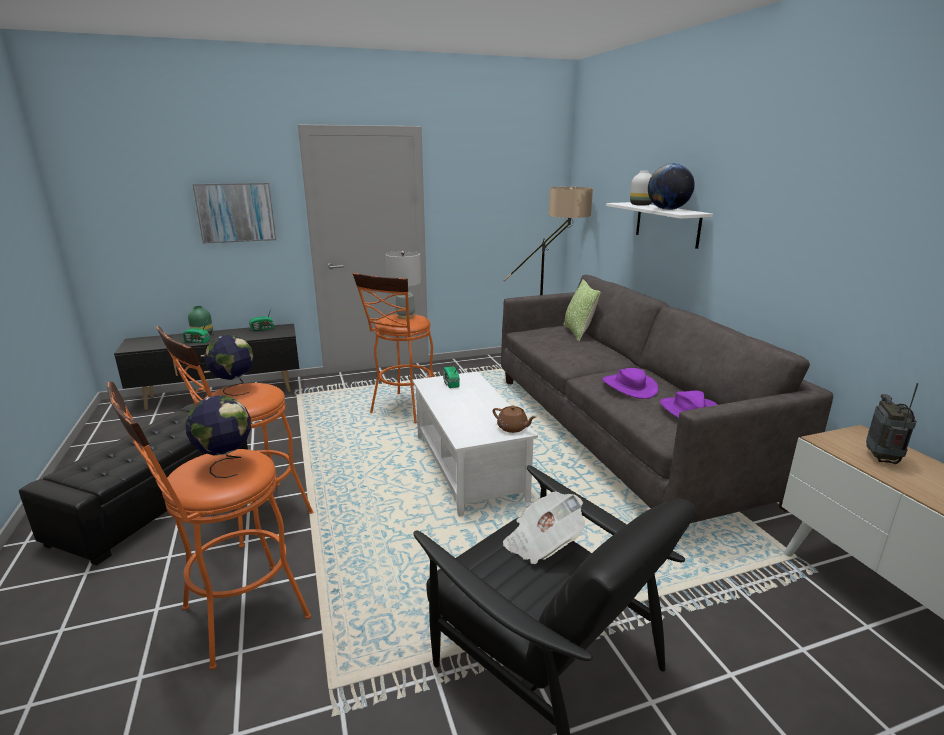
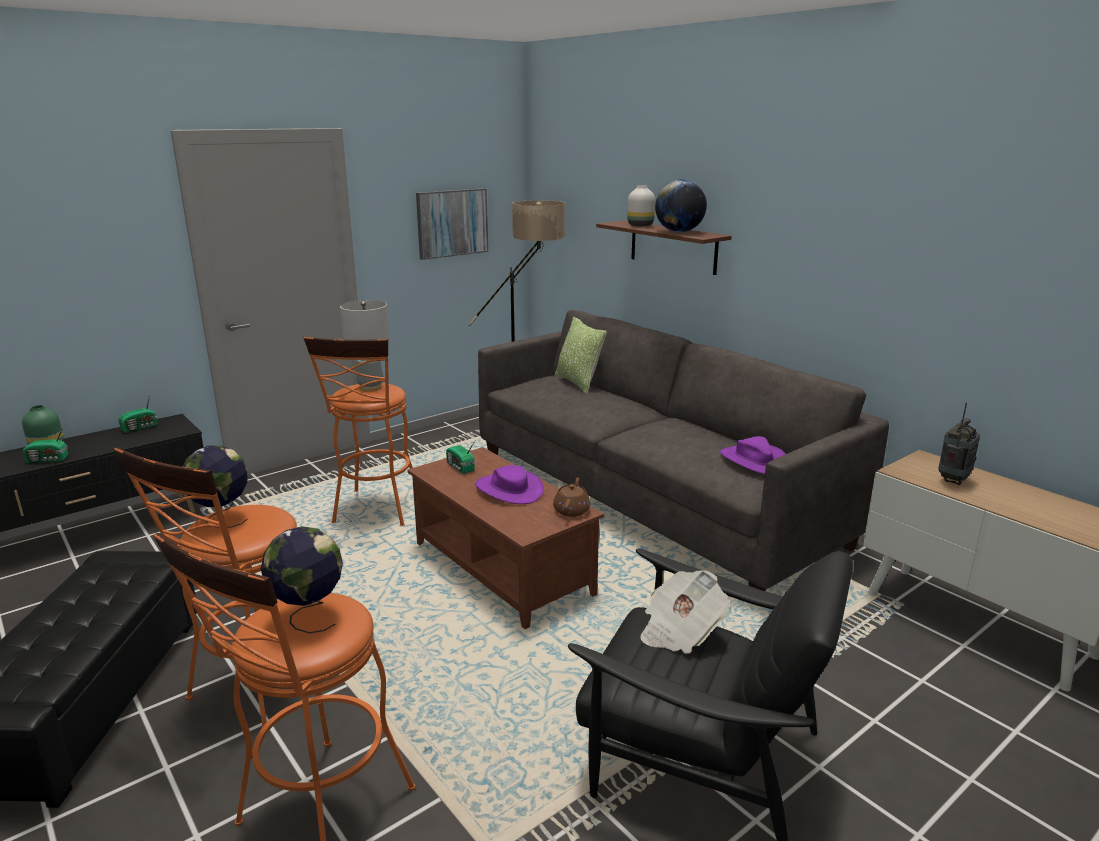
camera: 20 degrees left, 0 degrees up
picture [193,183,276,244] -> picture moved to [416,188,488,260]
white coffee table [413,371,538,517] -> brown coffee table [407,447,604,629]
brown teapot [493,406,536,433] -> brown teapot turned 90 degrees counterclockwise [553,477,590,517]
purple hat [602,368,659,399] -> purple hat moved to [475,465,544,504]
white shelf [606,202,713,249] -> brown shelf [596,221,732,275]
radio [866,383,918,464] -> radio turned 45 degrees clockwise [938,402,980,485]

